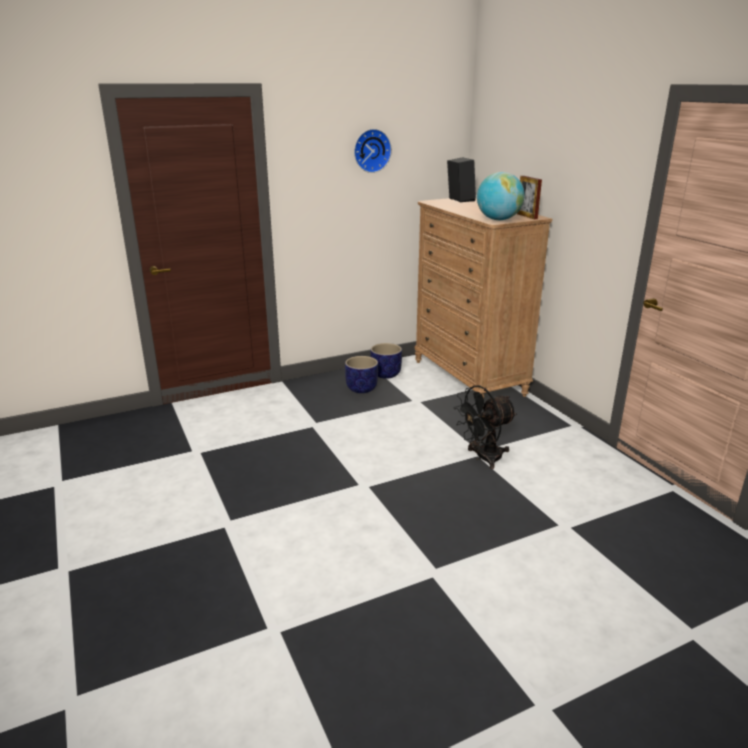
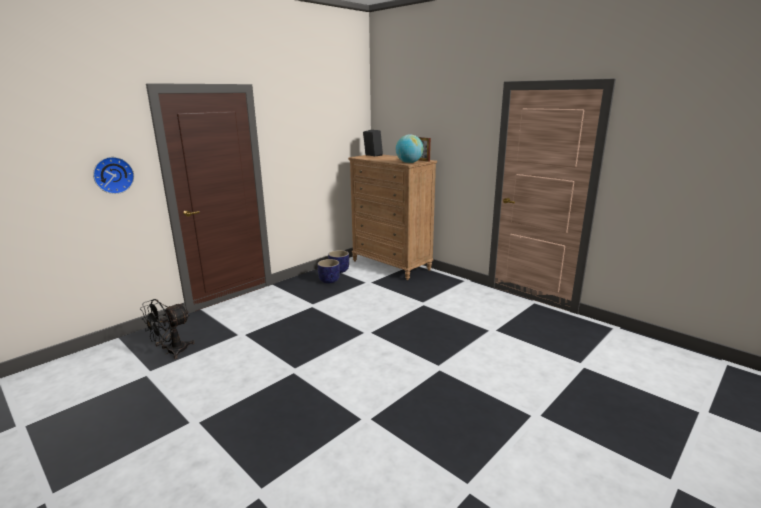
camera: 20 degrees left, 5 degrees down
wall clock [354,129,392,173] -> wall clock moved to [93,157,134,194]
black fan [454,385,517,469] -> black fan moved to [140,299,195,359]

